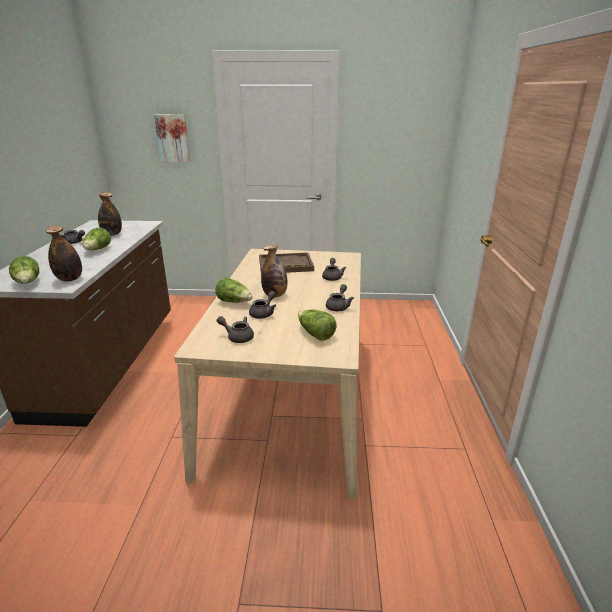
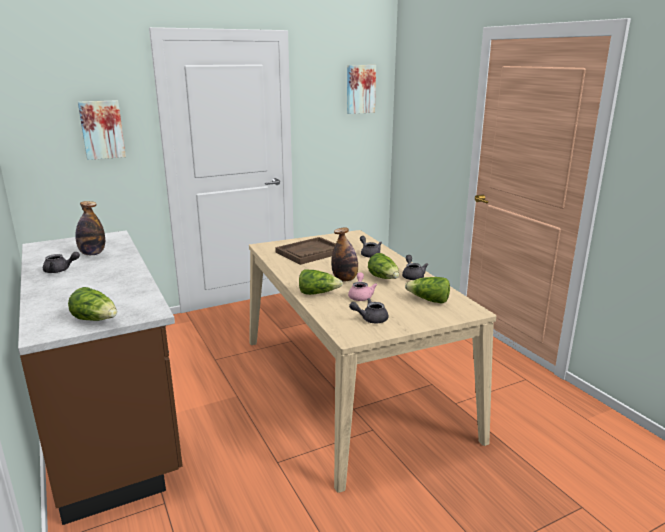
camera: 30 degrees left, 5 degrees down
bottle [45,226,82,281] -> none
lettuce [83,227,111,250] -> lettuce moved to [368,253,399,279]
grey teapot [249,291,276,319] -> pink teapot [348,272,377,301]
none -> picture [347,65,376,114]

